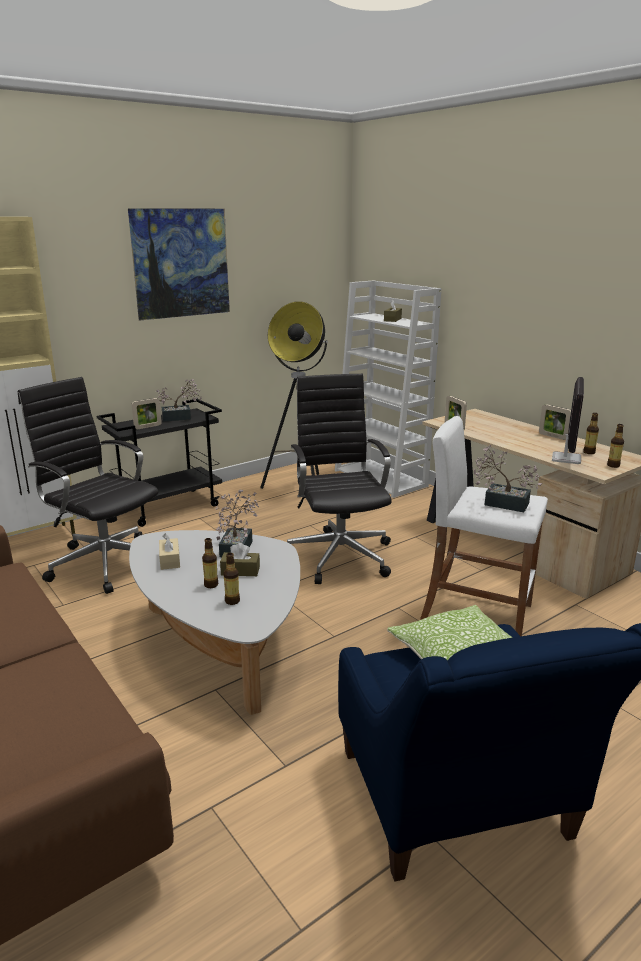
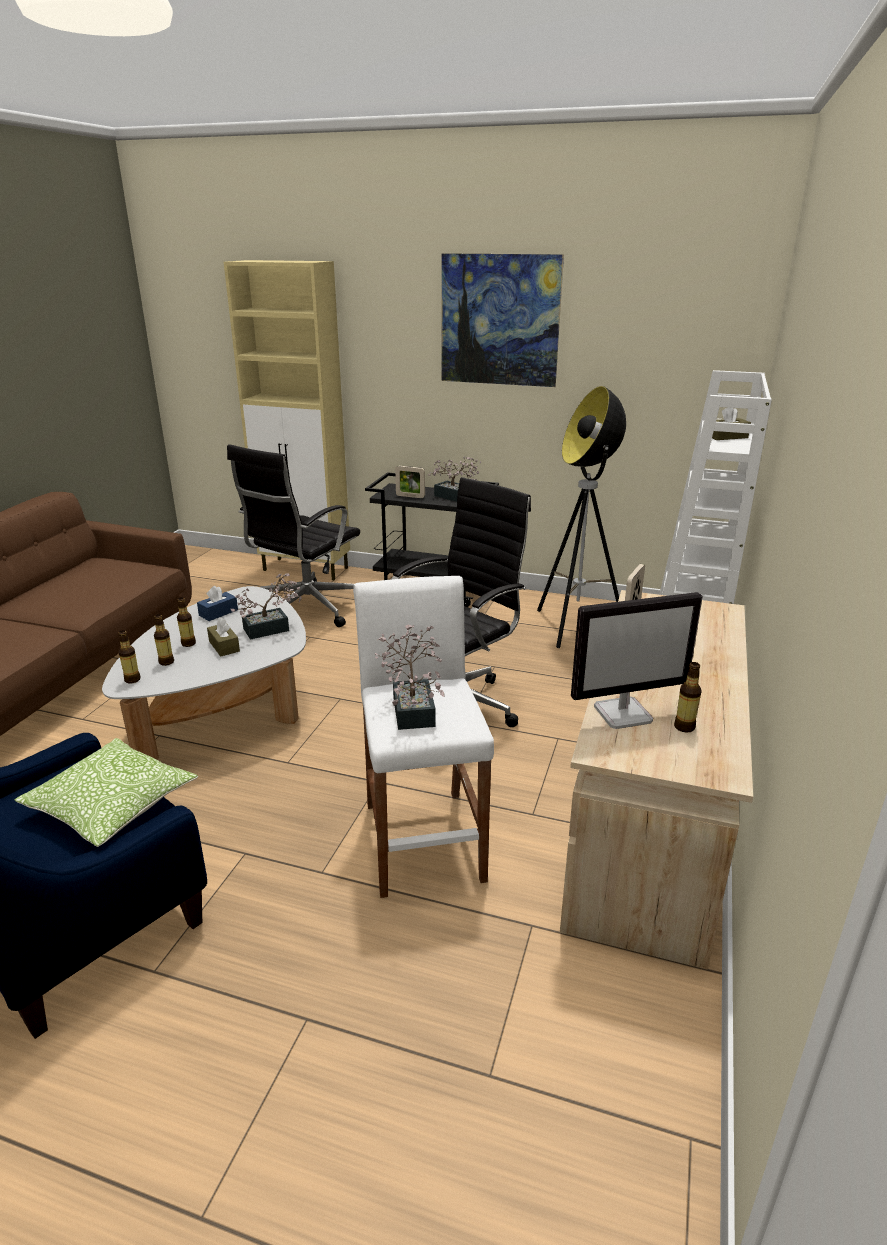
camera: 55 degrees right, 5 degrees up
black office chair [18,377,159,594] -> black office chair turned 150 degrees counterclockwise [227,444,360,627]
beige tissue box [159,533,180,570] -> blue tissue box [197,586,238,621]
picture frame [539,404,571,440] -> none
bottle [607,424,624,468] -> bottle moved to [119,630,140,684]

